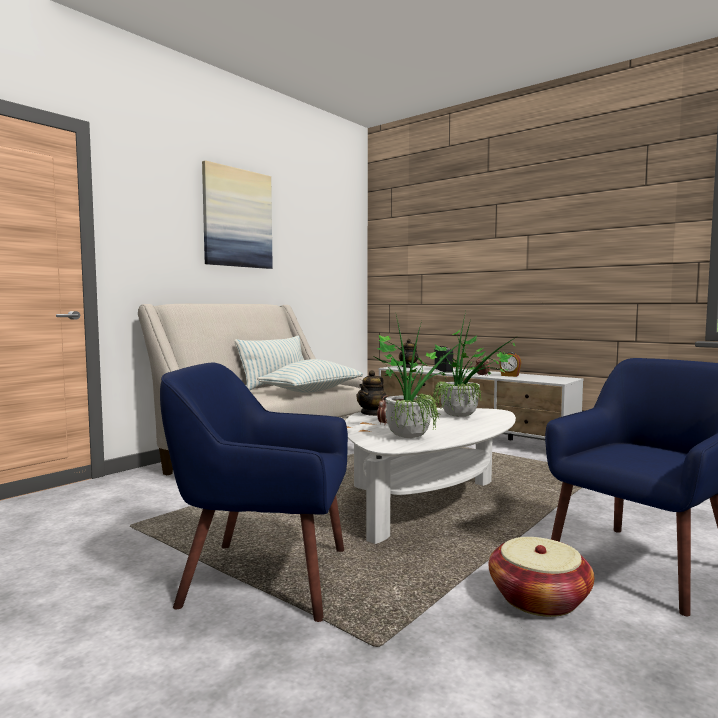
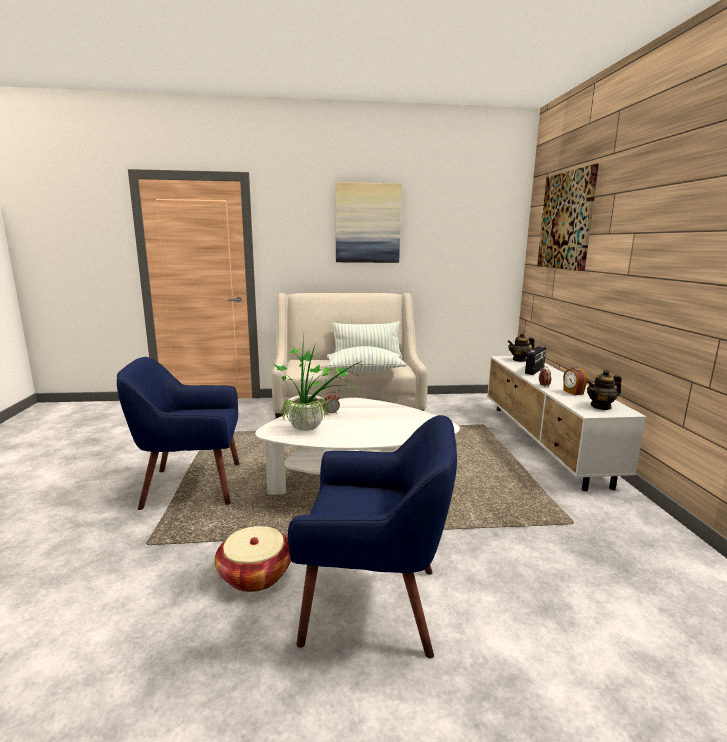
camera: 45 degrees right, 10 degrees up
blue armchair [160,362,348,622] -> blue armchair turned 60 degrees counterclockwise [117,357,240,510]
teapot [356,370,387,416] -> teapot moved to [587,369,622,410]
potted plant [433,312,516,417] -> none
none -> picture [537,164,599,271]

